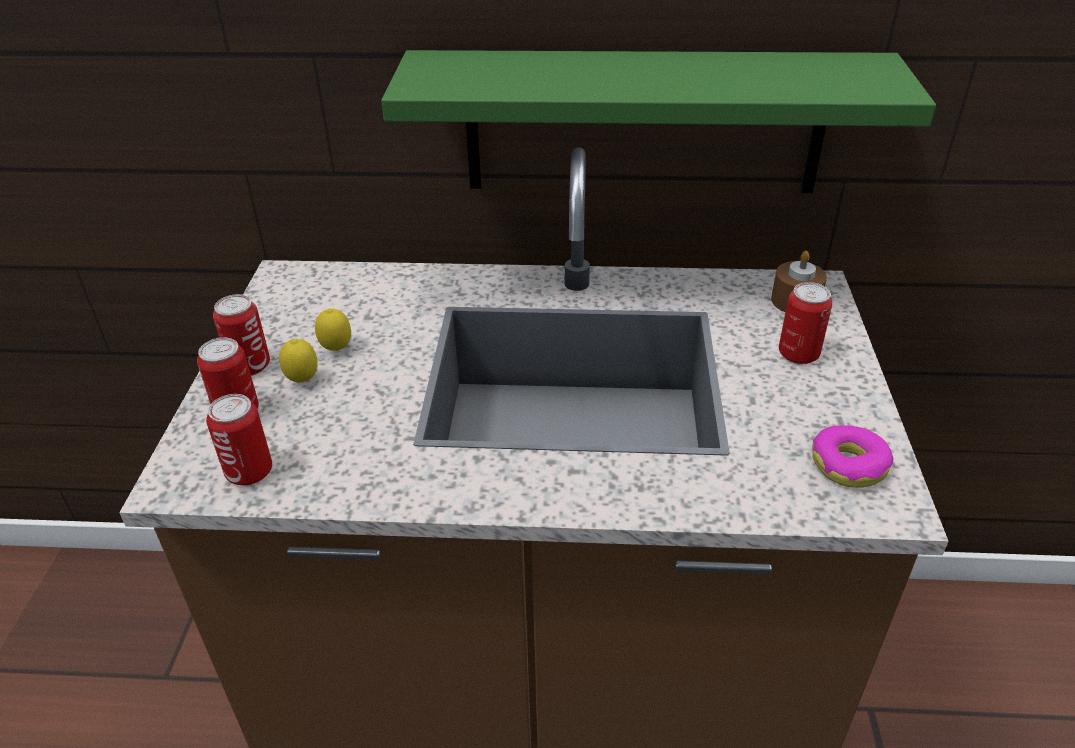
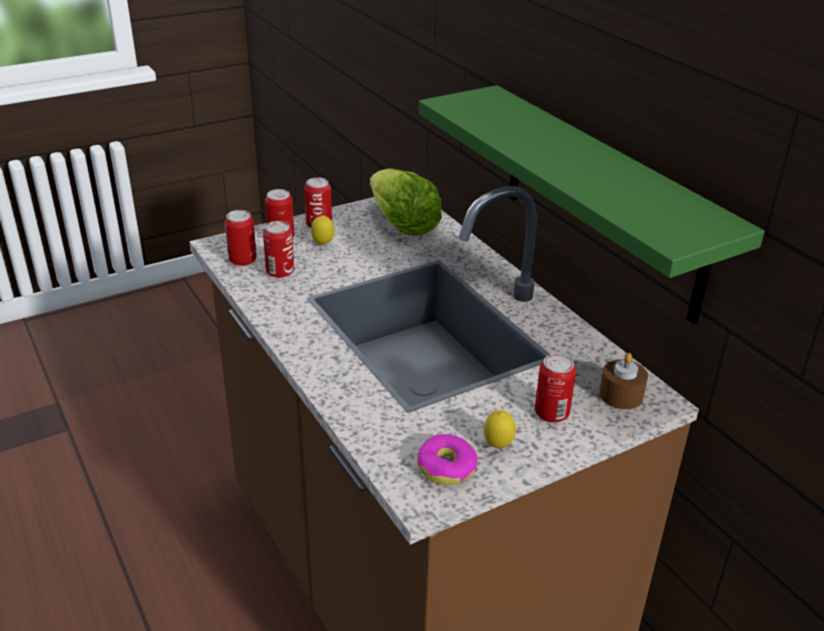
camera: 55 degrees right, 5 degrees down
lemon [315,309,351,351] -> lemon moved to [484,410,516,448]
none -> can [263,221,294,278]
none -> lettuce [370,169,442,236]

